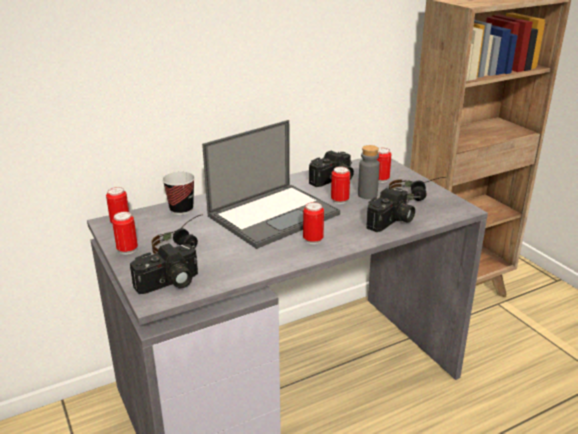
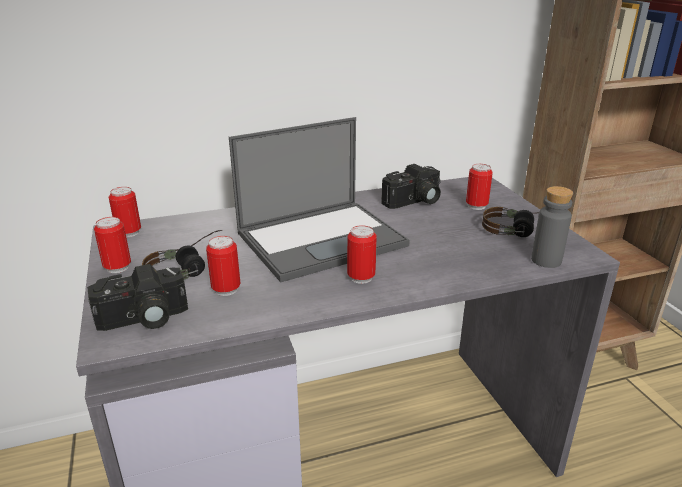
camera: 10 degrees right, 0 degrees up
cup [162,172,195,215] -> none
can [331,167,350,204] -> can moved to [206,236,241,296]
grey bottle [358,145,380,199] -> grey bottle moved to [531,186,573,268]
camera [366,188,415,232] -> none

